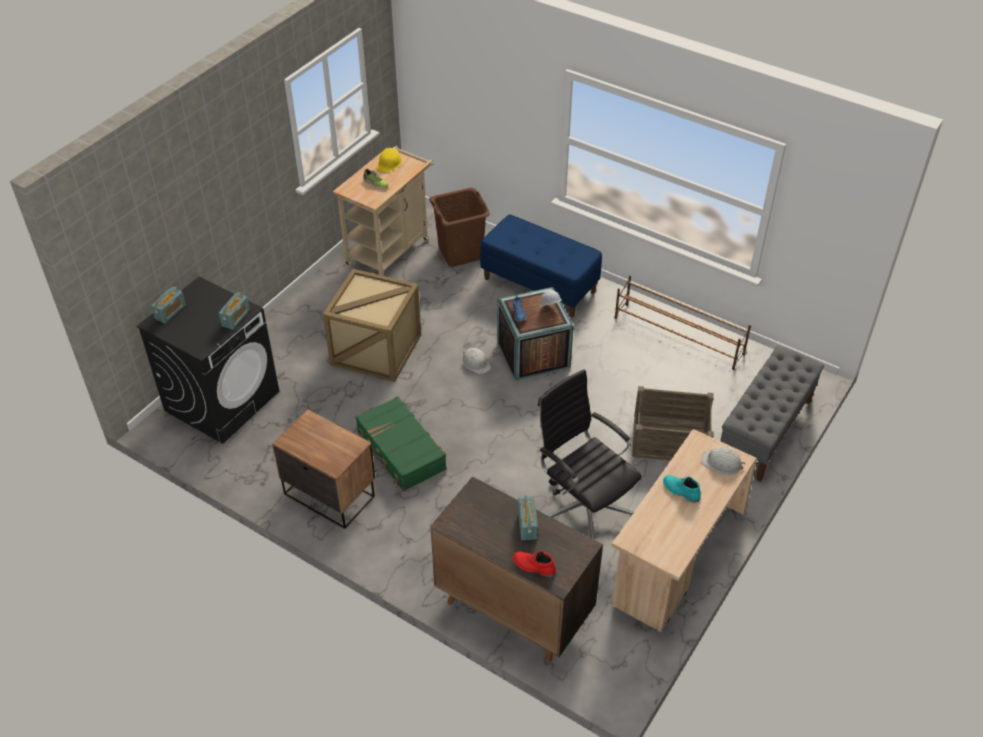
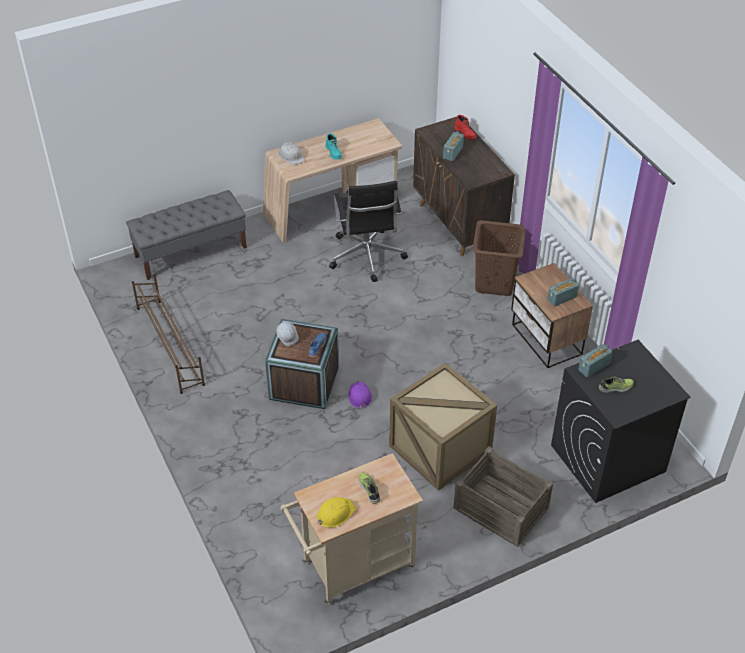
camera: 150 degrees left, 0 degrees up
radio [151,287,186,323] -> radio moved to [547,278,579,307]
green suitcase [355,396,447,491] -> none
brown laundry basket [429,187,490,267] -> brown laundry basket moved to [472,220,526,296]
white hard hat [462,348,491,375] -> purple hard hat [348,381,372,409]
blue bench [480,214,602,317] -> none
crate [632,386,714,460] -> crate moved to [453,446,553,547]
none -> shoe [599,376,634,393]

